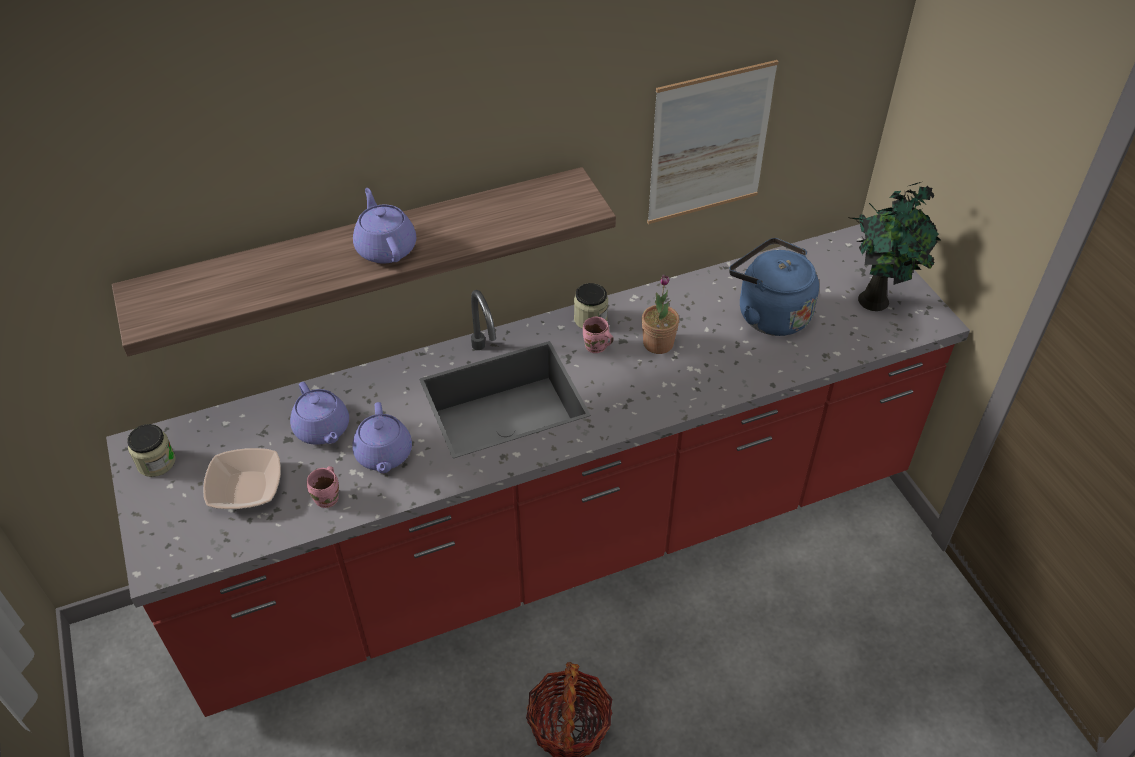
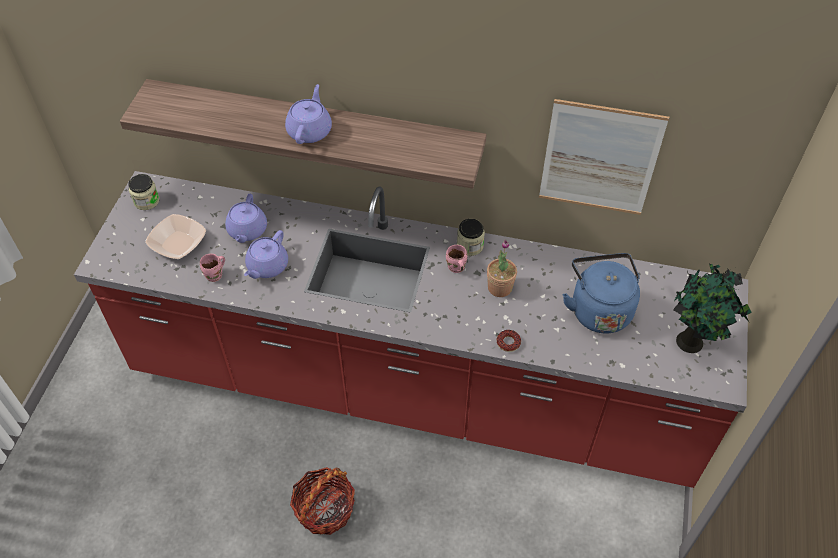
camera: 35 degrees right, 5 degrees up
none -> donut [497,330,521,352]

